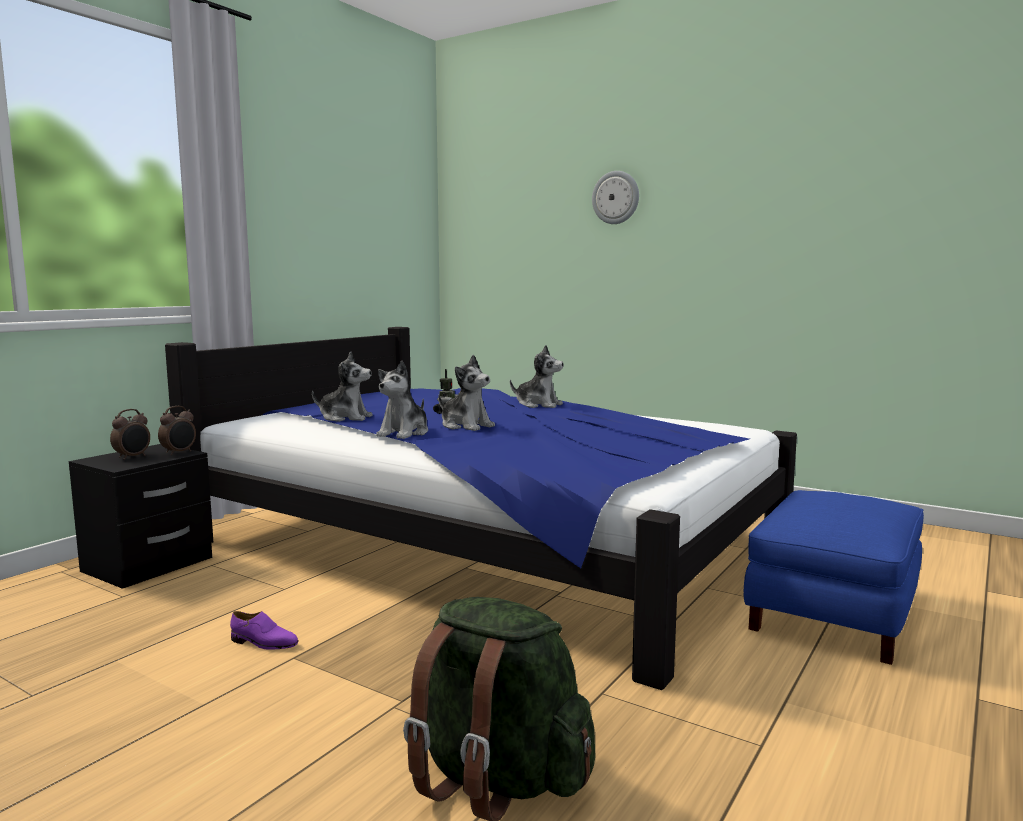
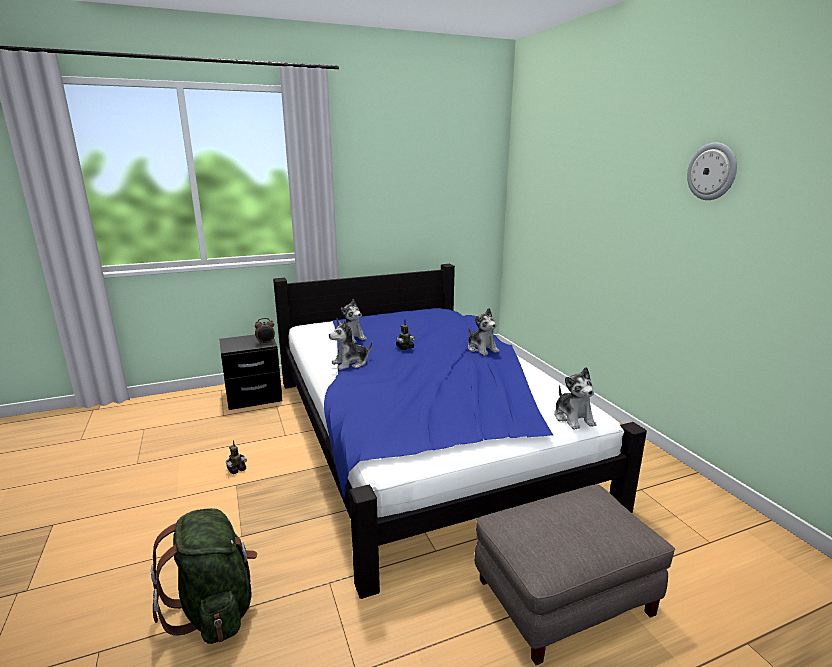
camera: 35 degrees right, 10 degrees up
alarm clock [110,409,150,460] -> none
purple shoe [230,611,299,649] -> toy robot [226,440,247,474]
plush toy [438,355,495,431] -> plush toy moved to [554,367,597,430]
wall clock [592,171,639,224] -> wall clock moved to [687,142,737,200]
blue ottoman [744,490,924,665] -> grey ottoman [474,485,675,665]

